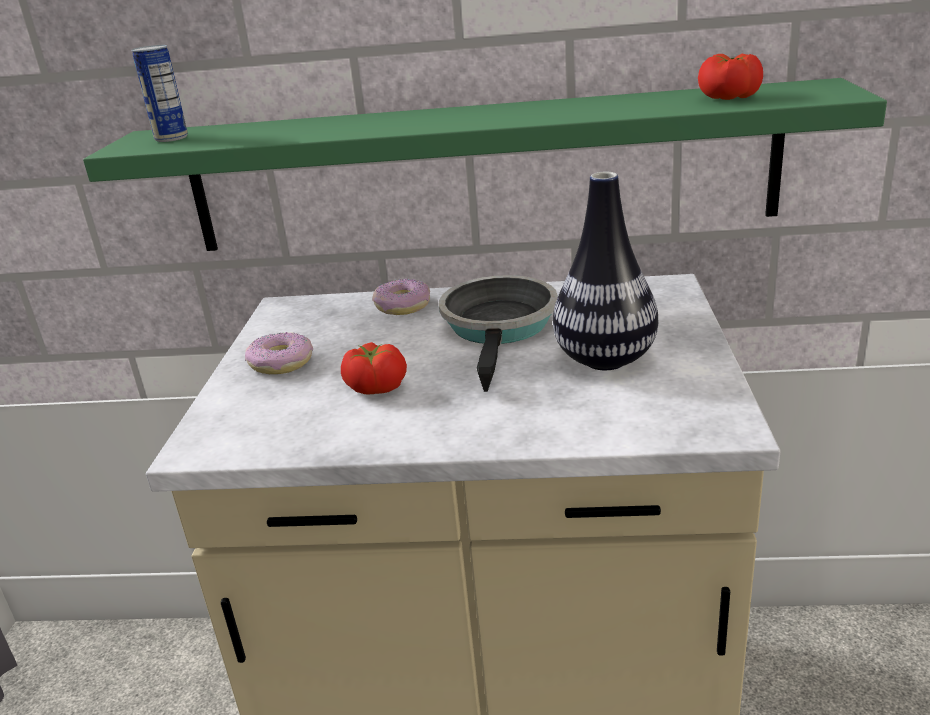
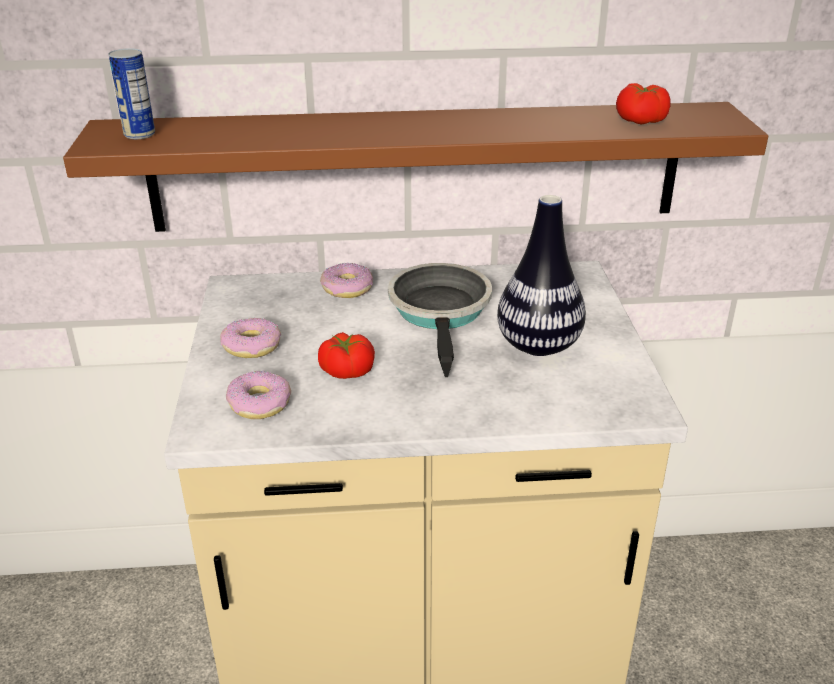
camera: 10 degrees left, 5 degrees up
green shelf [83,78,887,251] -> brown shelf [63,102,768,232]
none -> donut [226,370,291,419]

